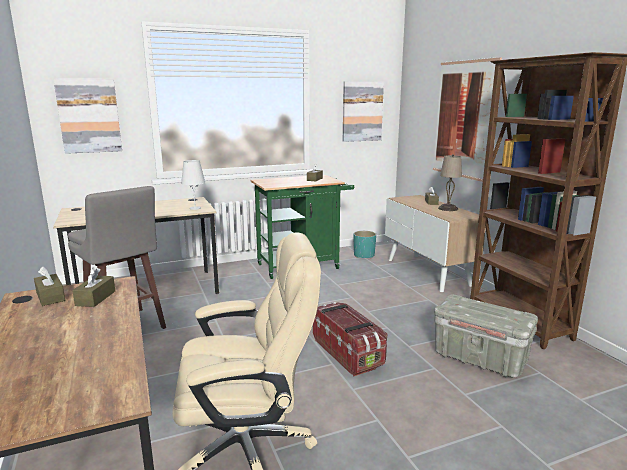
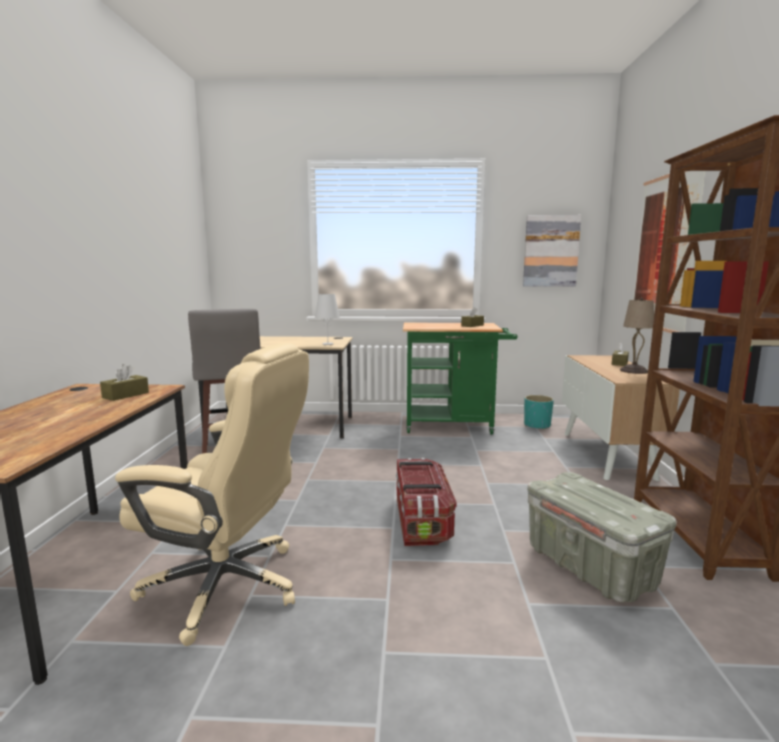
camera: 25 degrees right, 5 degrees down
brown tissue box [34,266,65,306] -> none
picture [53,78,122,154] -> none

